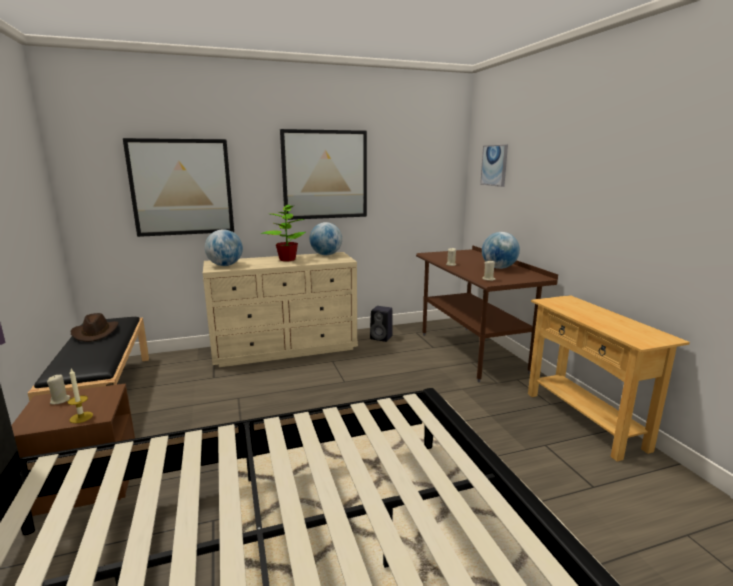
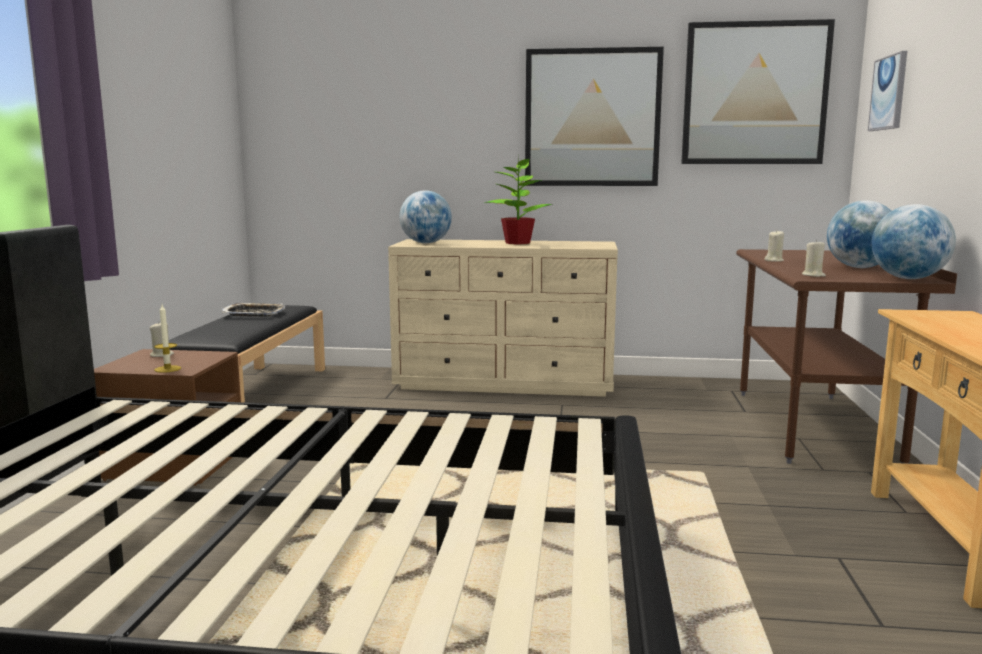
camera: 25 degrees right, 5 degrees down
brown hat [71,313,119,342] -> tray [222,303,286,317]
picture [123,138,234,237] -> picture moved to [681,19,835,164]
globe [310,222,342,255] -> globe moved to [871,204,956,279]
black speaker [370,306,393,342] -> none

